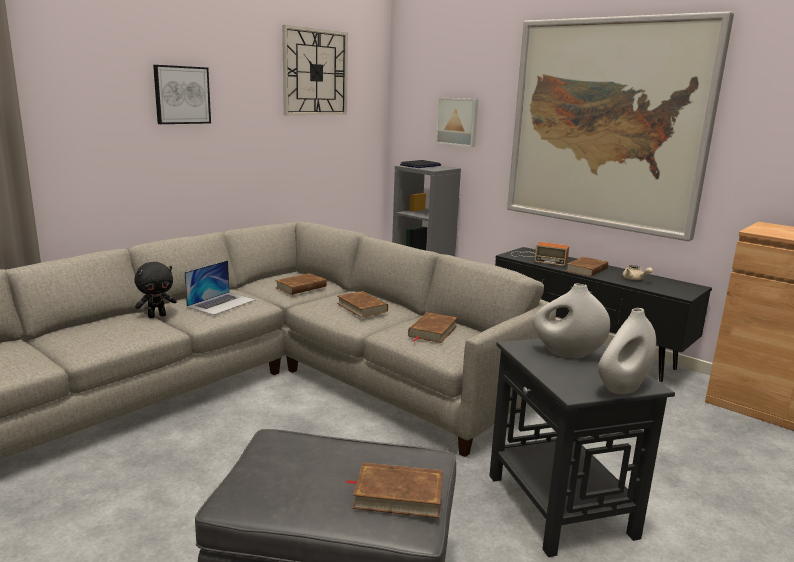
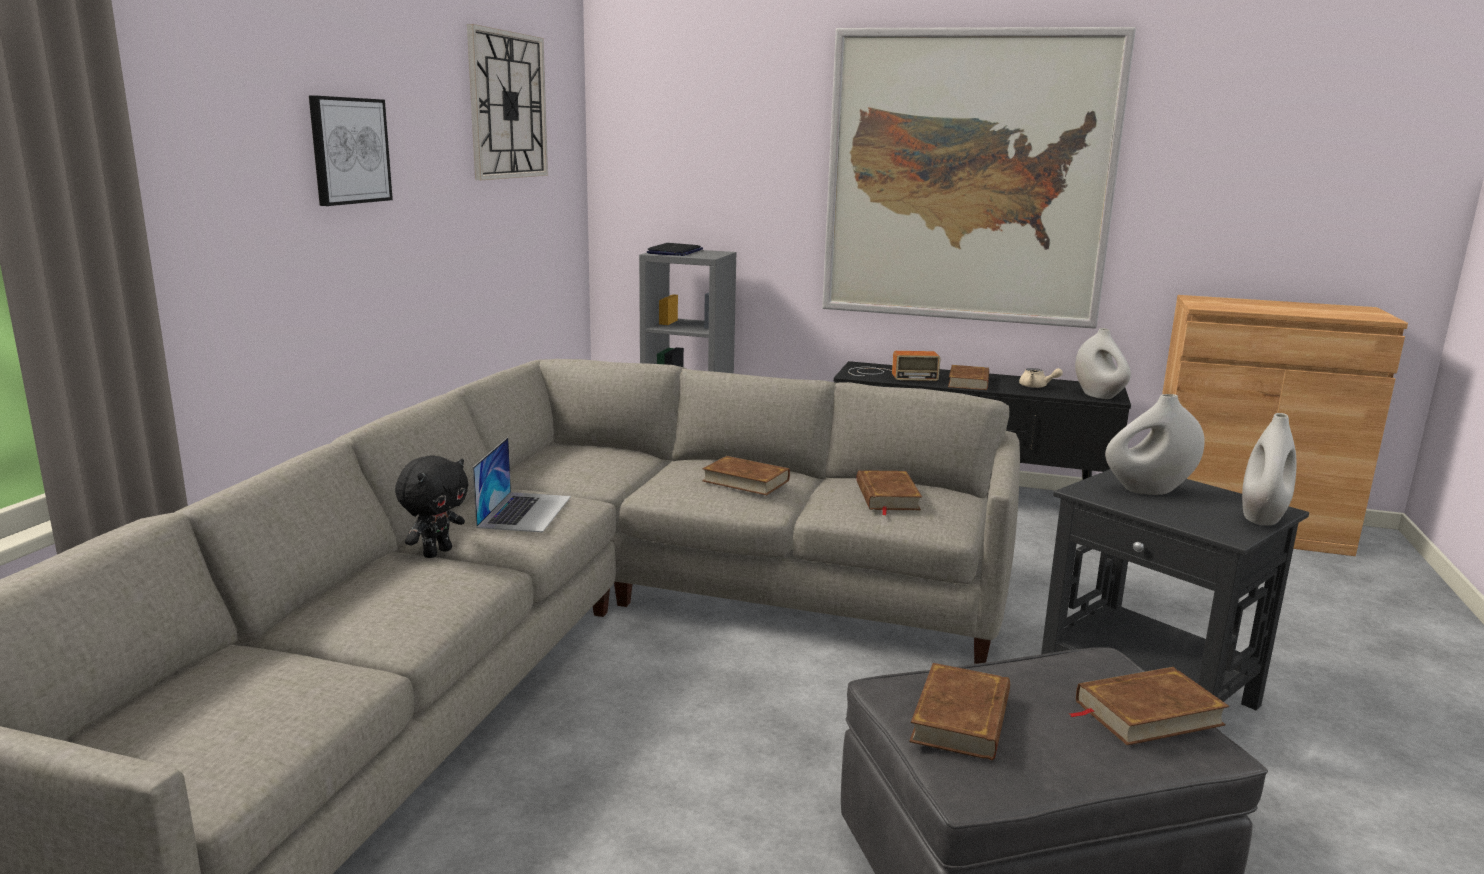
camera: 25 degrees left, 0 degrees up
brown book [275,273,327,295] -> brown book moved to [909,663,1010,760]
picture [435,97,478,147] -> none
none -> white vase [1075,328,1131,399]

